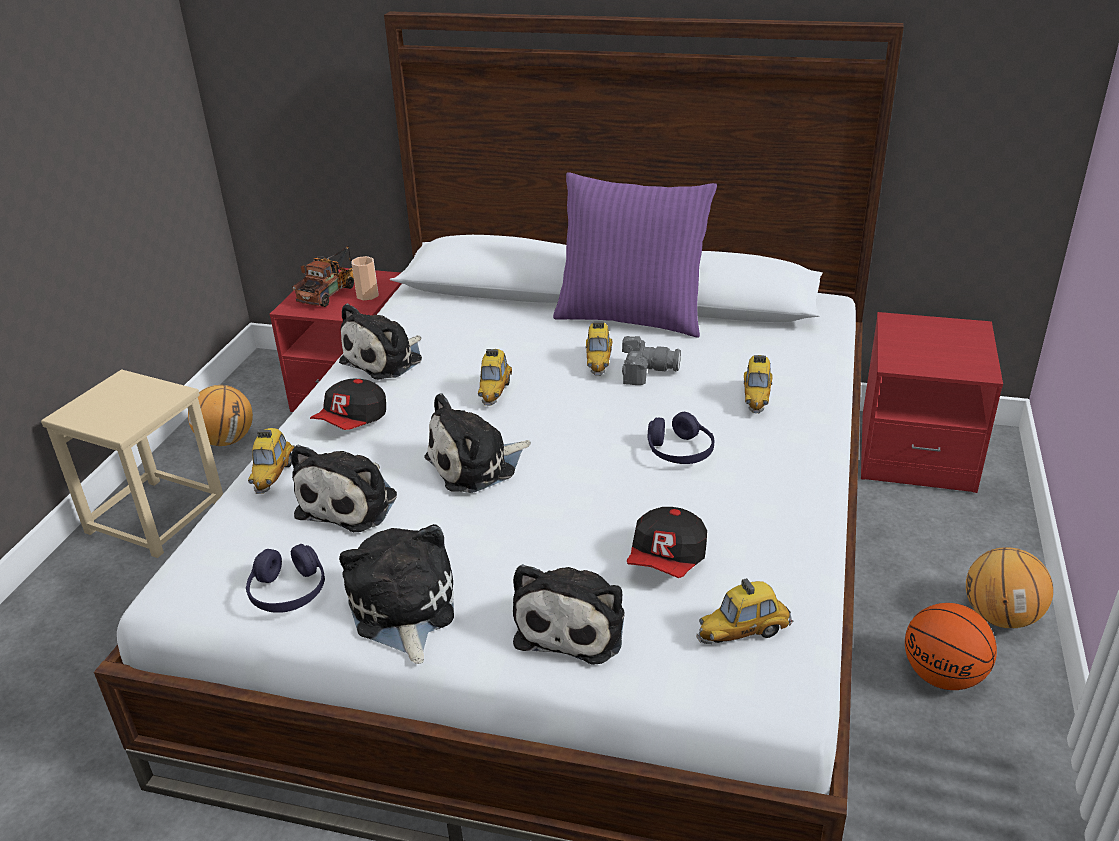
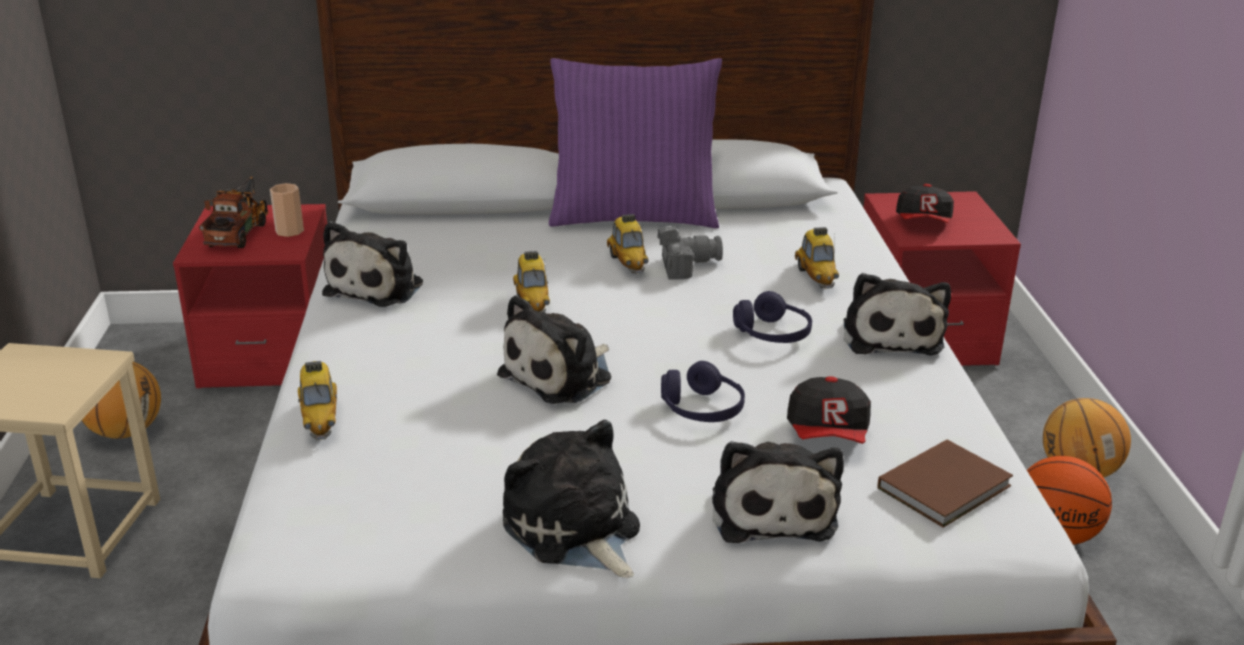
camera: 20 degrees left, 5 degrees down
purple headphones [246,544,325,613] -> purple headphones moved to [661,361,745,422]
plush toy [291,444,397,532] -> plush toy moved to [843,273,951,356]
cap [310,378,386,430] -> cap moved to [896,184,954,223]
toy car [697,578,793,644] -> brown book [877,439,1013,528]

